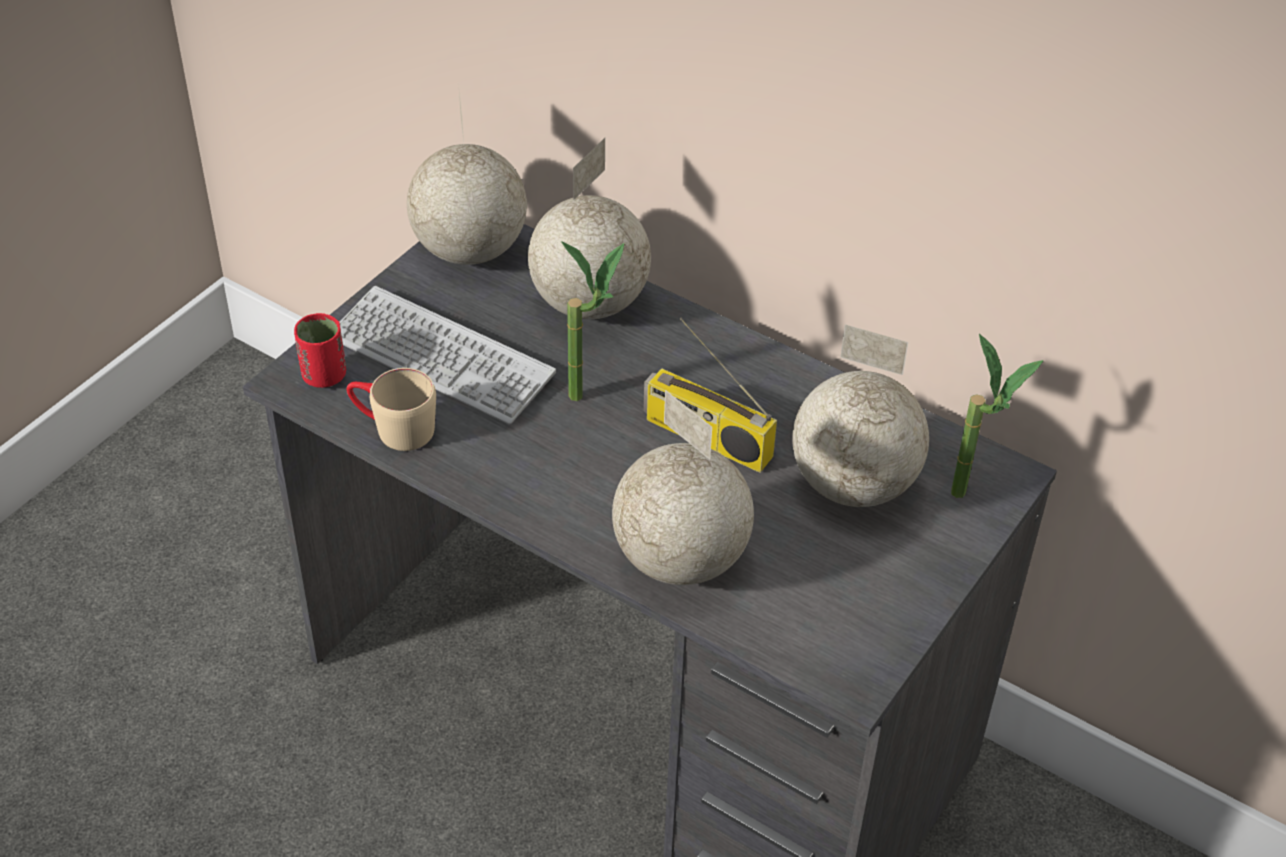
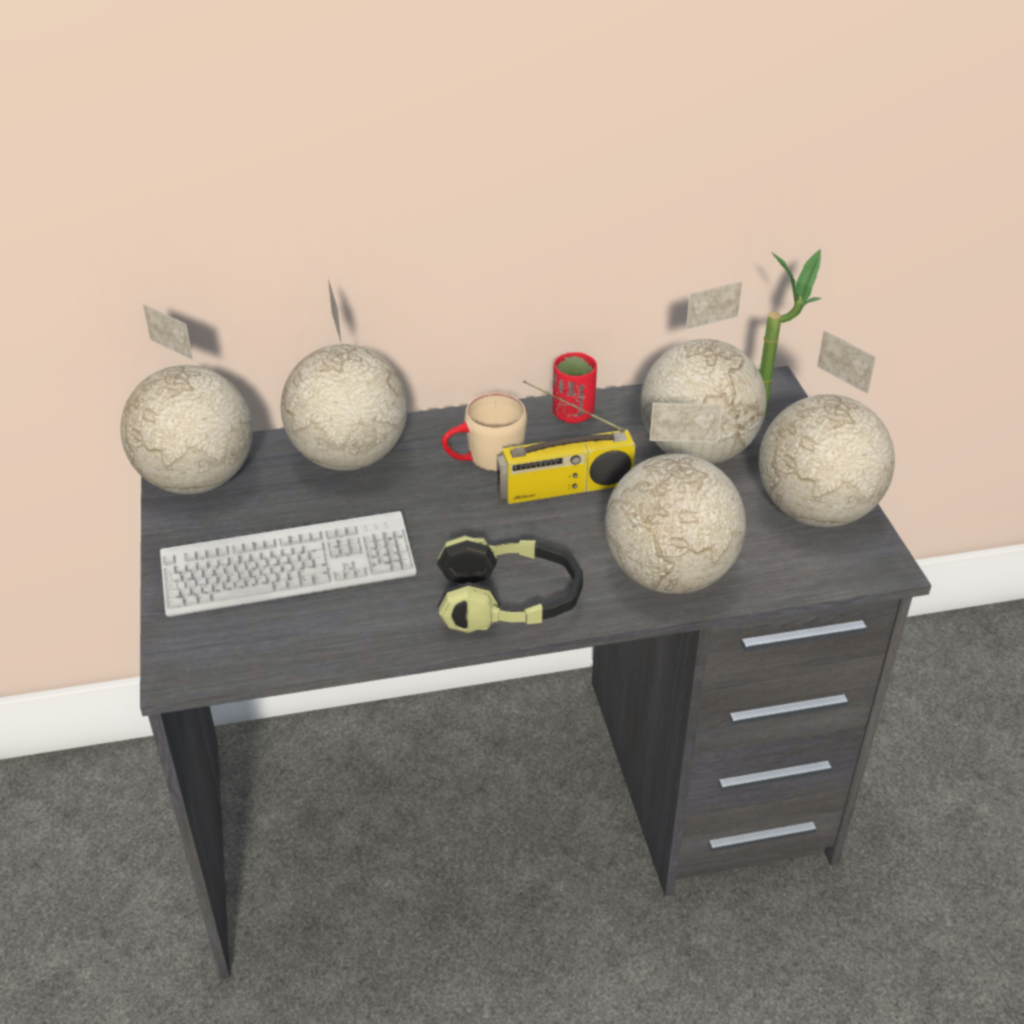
camera: 45 degrees left, 5 degrees down
red cup [294,313,346,388] -> red cup moved to [553,352,597,423]
beige mug [347,368,436,451] -> beige mug moved to [442,393,527,471]
potted plant [561,241,624,401] -> none
none -> headphones [437,535,583,633]
none -> globe [759,330,895,527]

